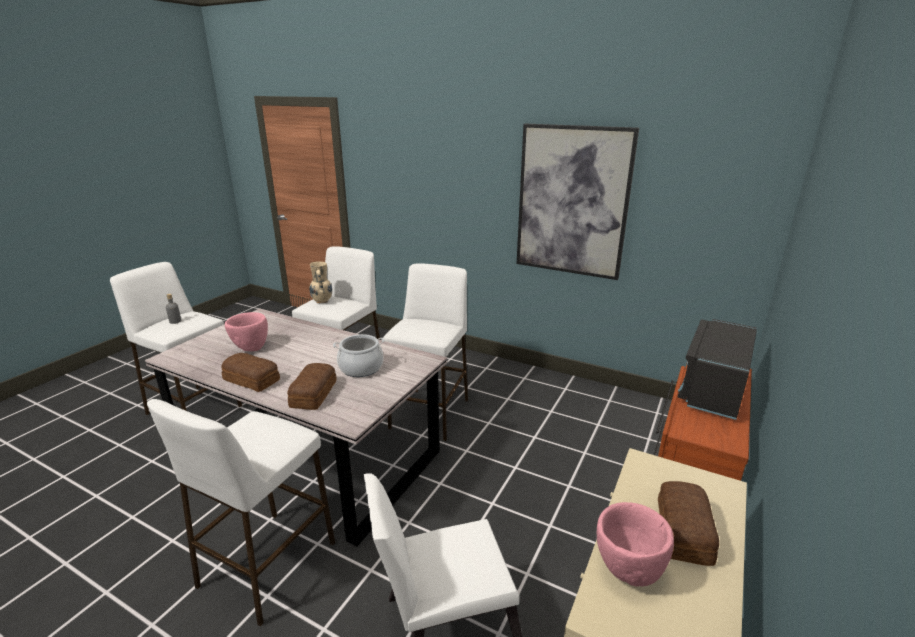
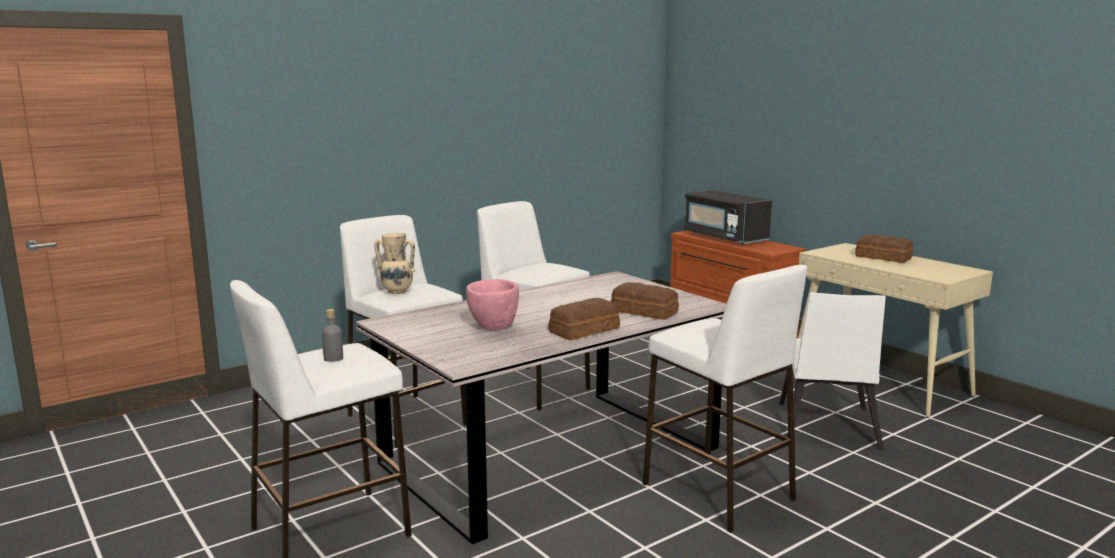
camera: 65 degrees left, 10 degrees down
cooking pot [333,334,385,377] -> none
picture [517,124,639,280] -> none
pink bowl [597,502,674,587] -> none

